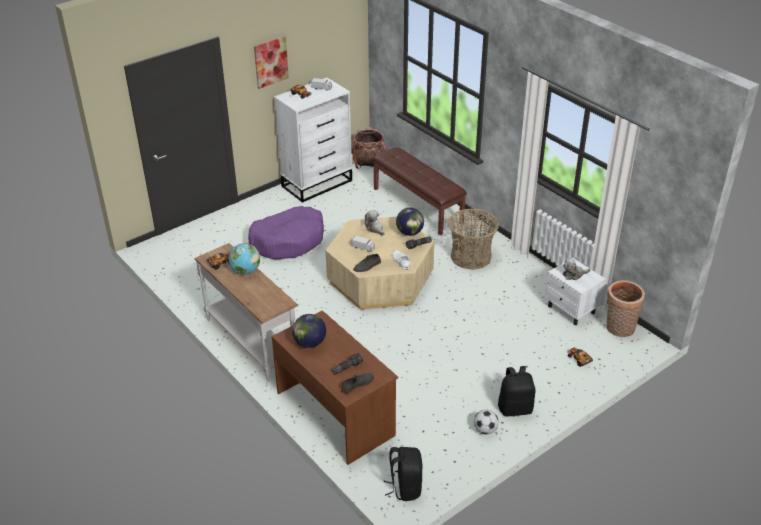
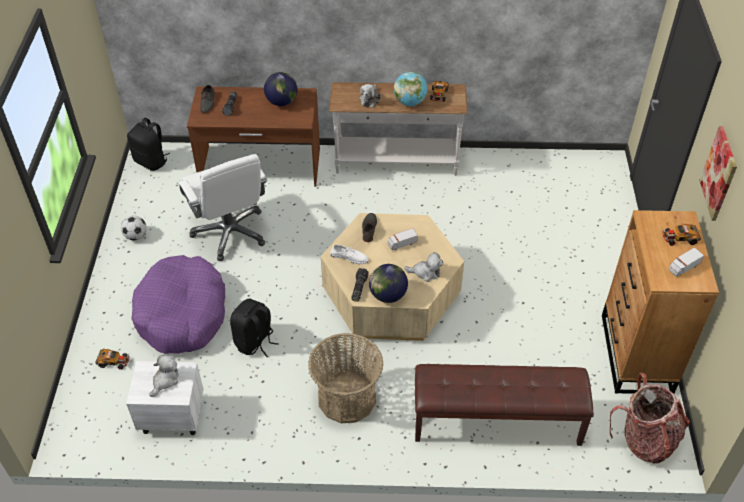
camera: 130 degrees right, 10 degrees up
purple dog bed [248,206,324,259] -> purple dog bed moved to [132,255,225,354]
white dresser [274,78,352,203] -> brown dresser [602,210,719,394]
black backpack [498,366,535,417] -> black backpack moved to [230,299,279,357]
basket [606,280,645,337] -> none
none -> white office chair [178,154,267,261]
none -> plush toy [359,84,381,108]

